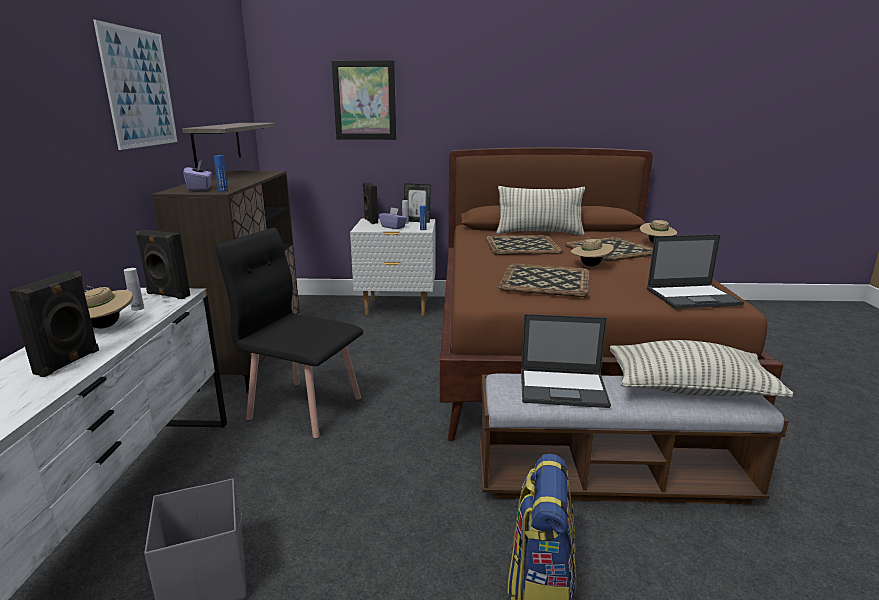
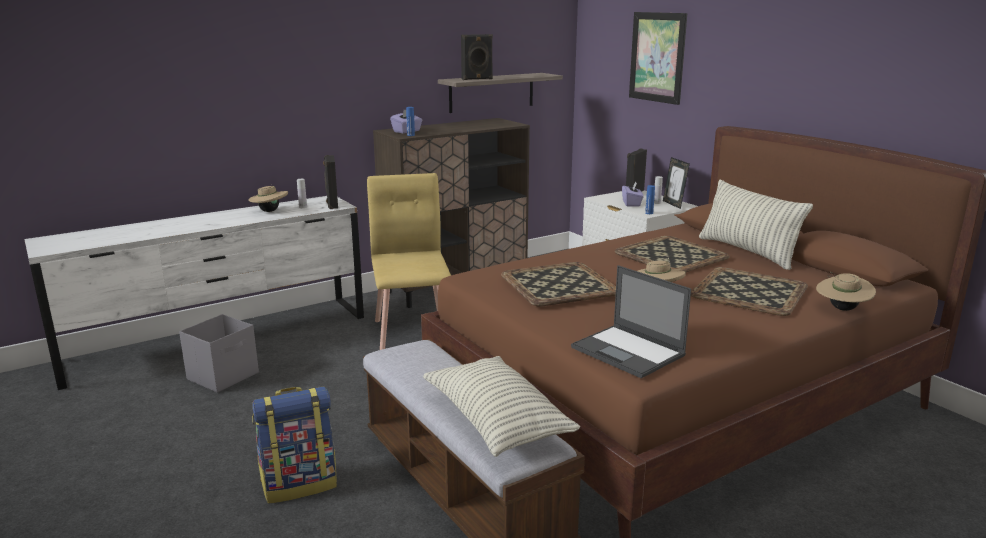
camera: 55 degrees right, 0 degrees up
black speaker [9,271,99,377] -> black speaker moved to [461,34,493,80]
picture [93,20,178,150] -> none
black chair [216,228,363,438] -> yellow chair [367,173,451,350]
laptop [521,314,611,408] -> none

